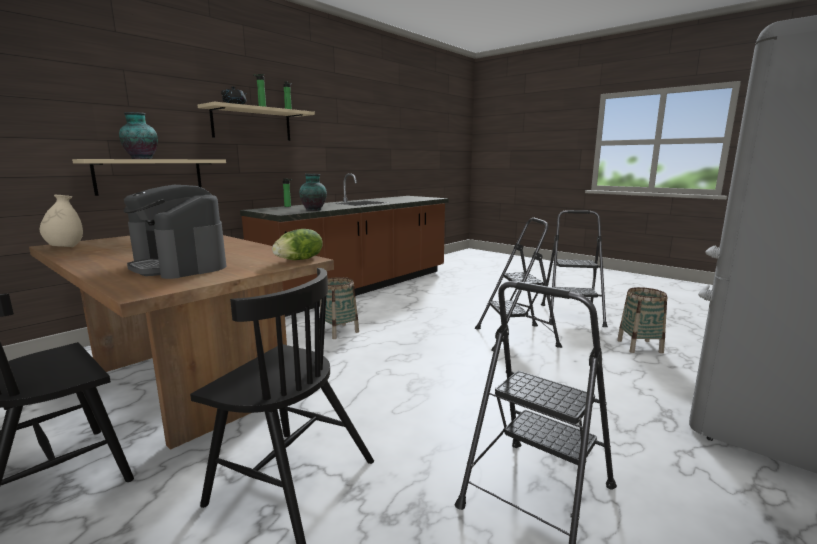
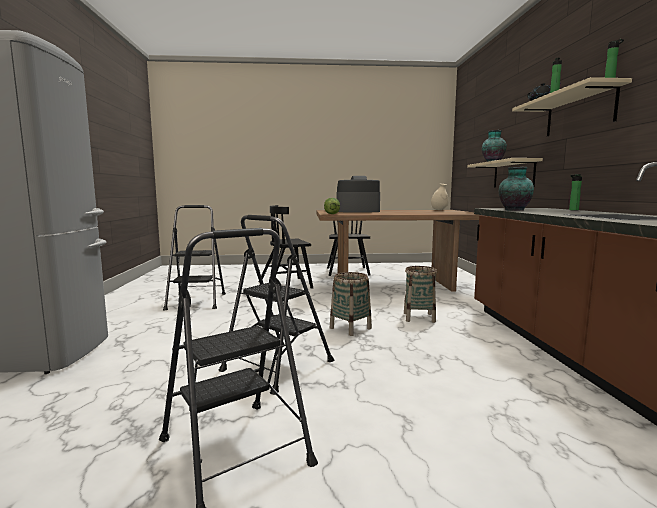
camera: 135 degrees right, 5 degrees down
basket [617,287,668,353] -> basket moved to [330,272,372,336]

